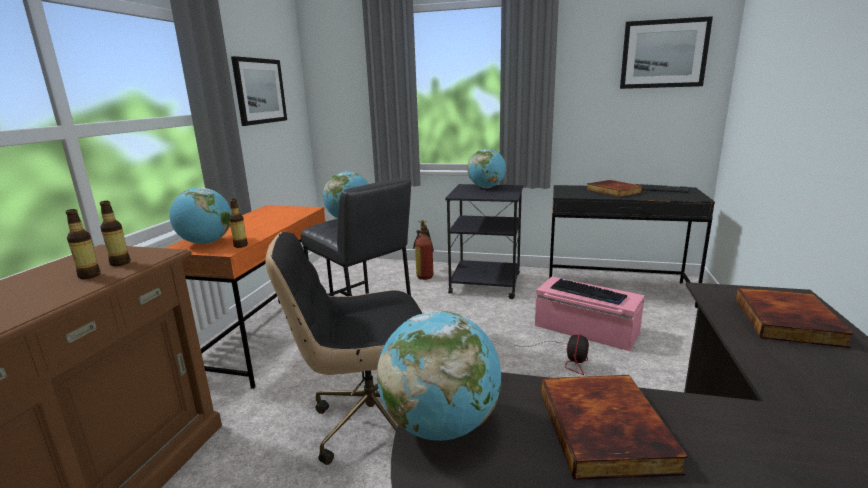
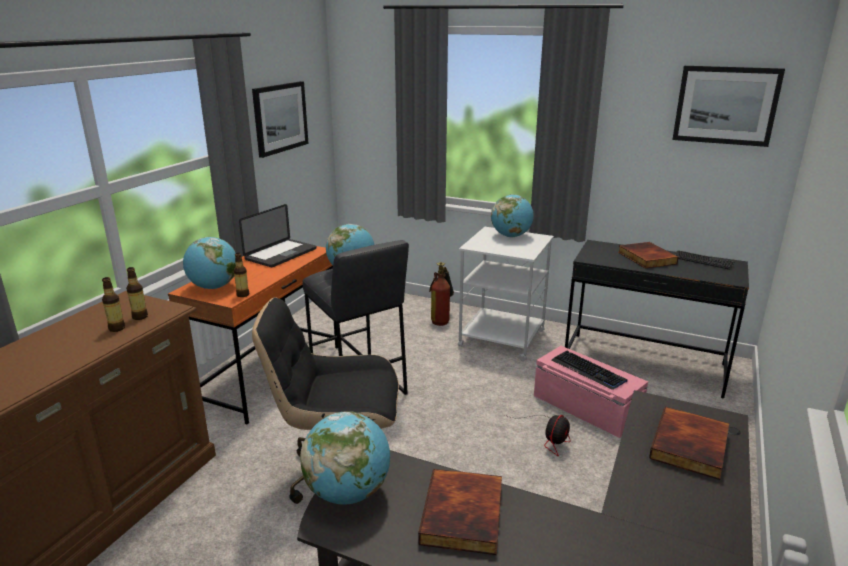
camera: 10 degrees right, 5 degrees up
black cart [445,184,523,299] -> white cart [458,227,554,361]
none -> laptop [239,204,316,267]

